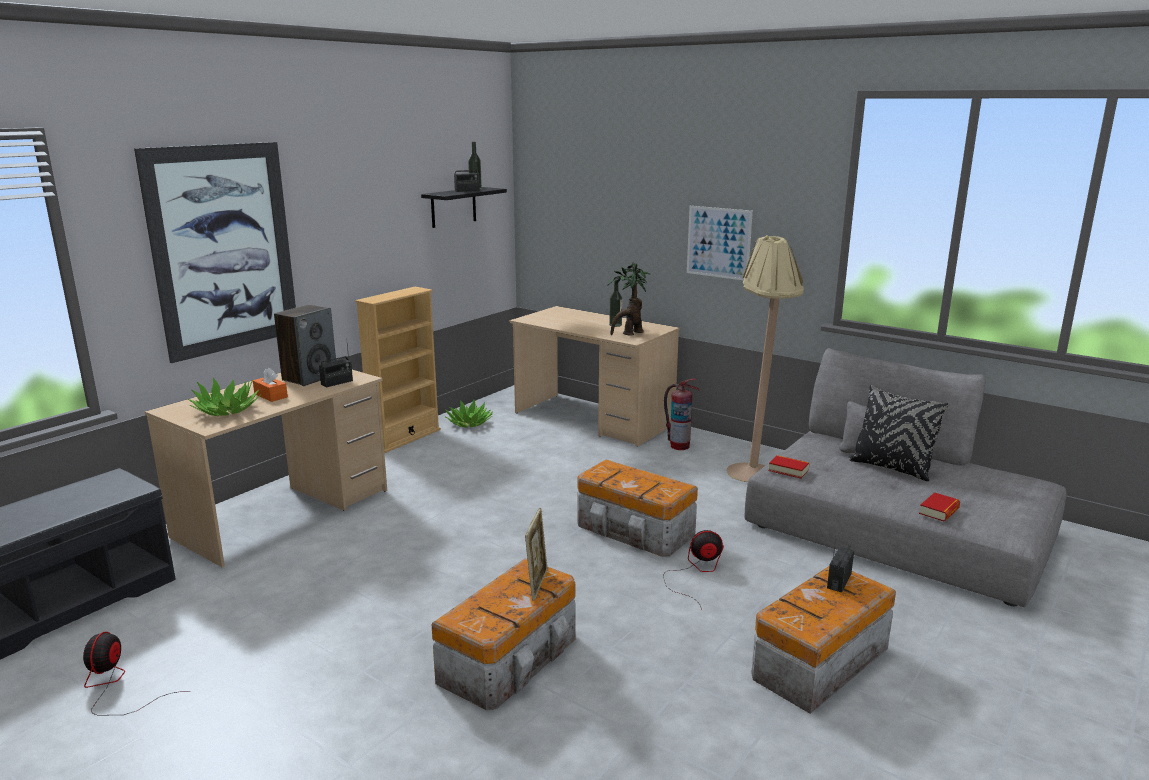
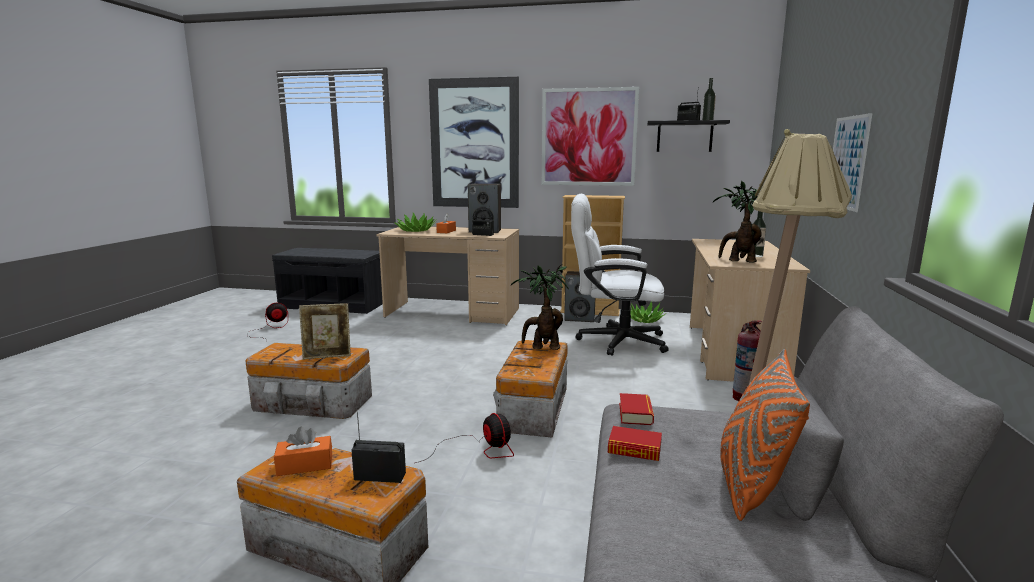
camera: 65 degrees right, 5 degrees down
black pillow [849,385,949,481] -> orange pillow [720,349,810,521]
book [919,492,960,522] -> book moved to [608,426,662,461]
none -> orange tissue box [274,427,332,476]
none -> potted plant [511,264,569,350]
none -> picture [542,87,639,186]
none -> speaker [564,271,595,322]
none -> white office chair [571,194,669,356]

